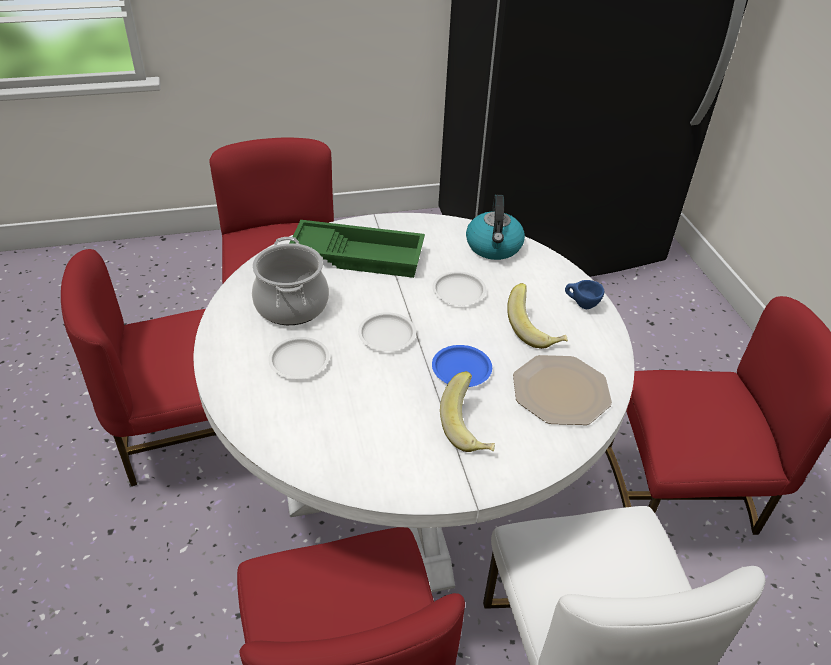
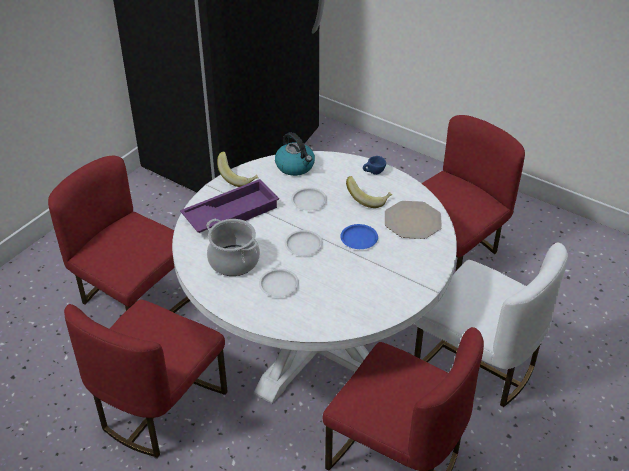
camera: 40 degrees left, 0 degrees up
green tray [290,220,425,278] -> purple tray [180,179,279,233]
banana [440,371,495,452] -> banana moved to [217,152,259,187]

